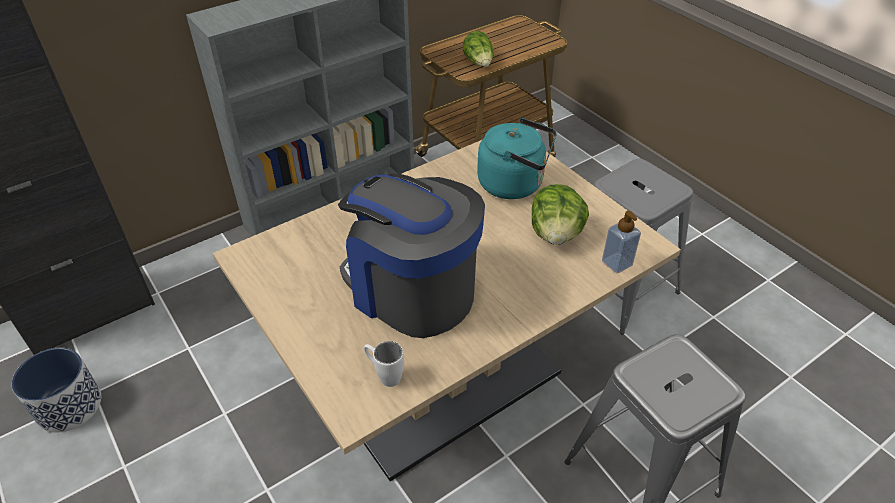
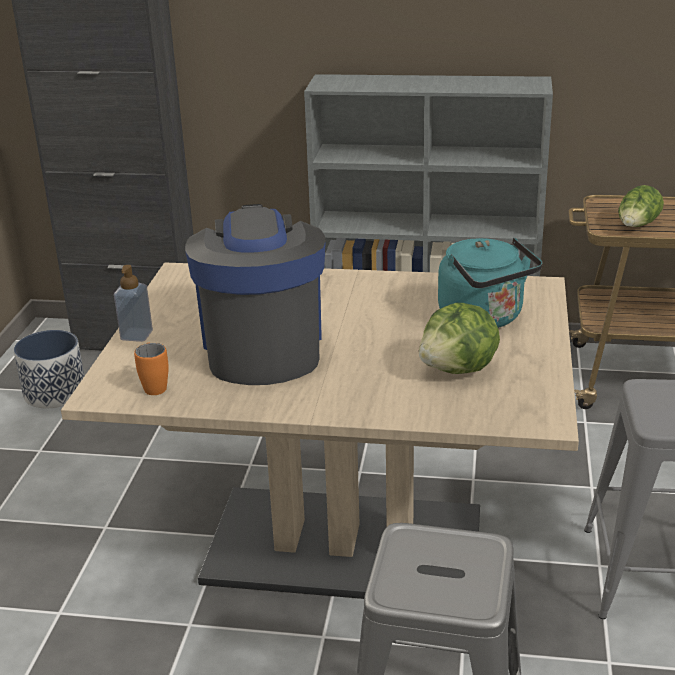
camera: 45 degrees right, 15 degrees down
white mug [364,341,404,387] -> orange mug [134,343,169,395]
soap dispenser [602,211,641,273] -> soap dispenser moved to [114,265,153,342]

